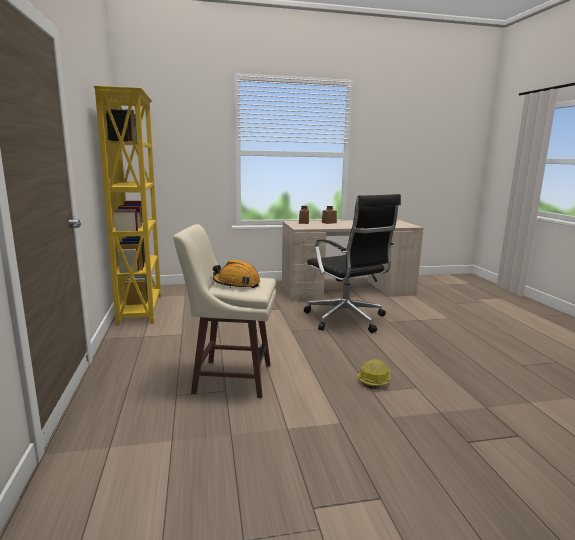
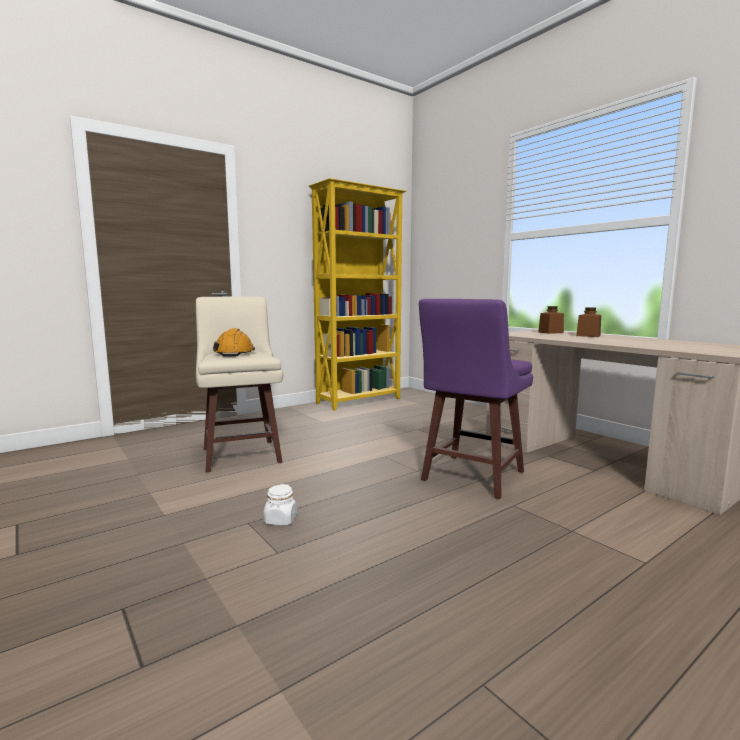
camera: 65 degrees right, 5 degrees down
black office chair [304,194,401,333] -> purple stool [419,299,533,499]
hard hat [358,359,391,388] -> white jar [264,484,297,525]

